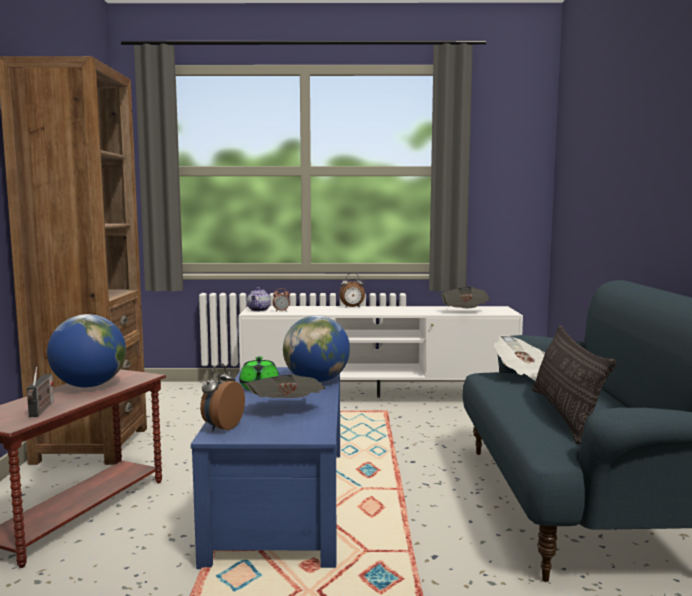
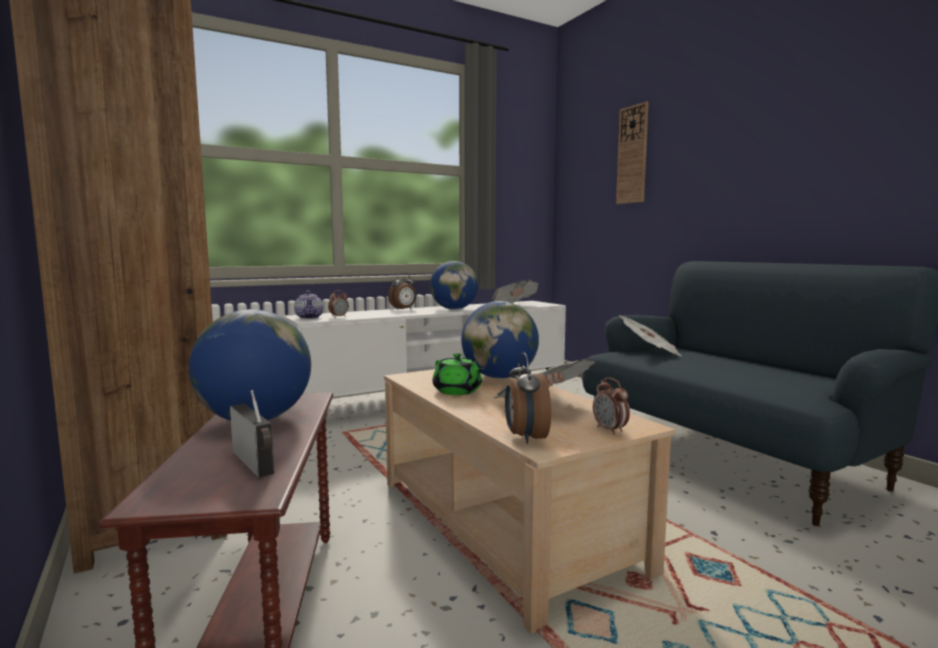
camera: 30 degrees left, 0 degrees up
blue coffee table [191,367,340,569] -> beige coffee table [384,369,675,634]
pillow [532,325,616,444] -> none
none -> globe [430,261,478,309]
none -> alarm clock [593,377,630,435]
none -> wall clock [616,102,649,204]

